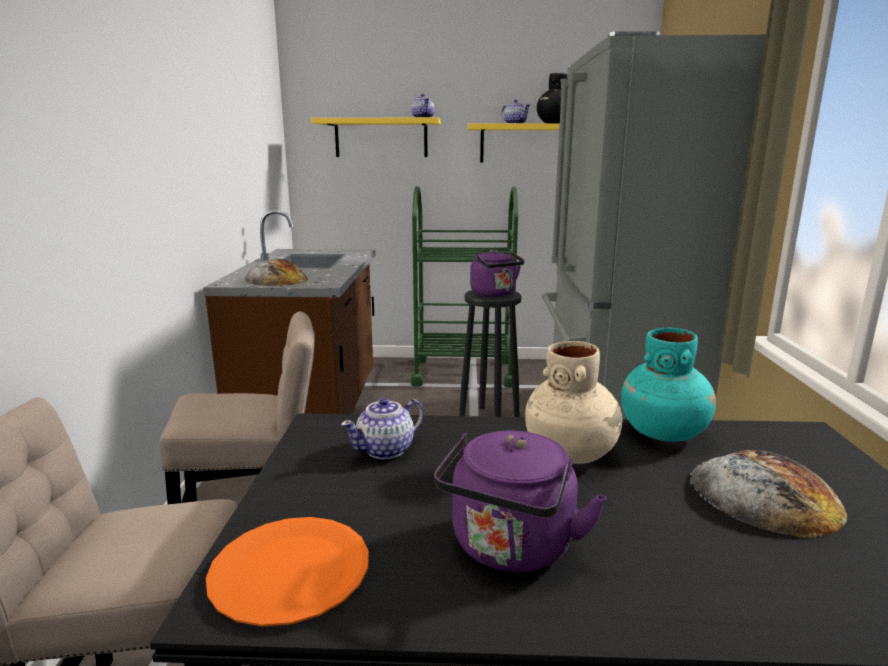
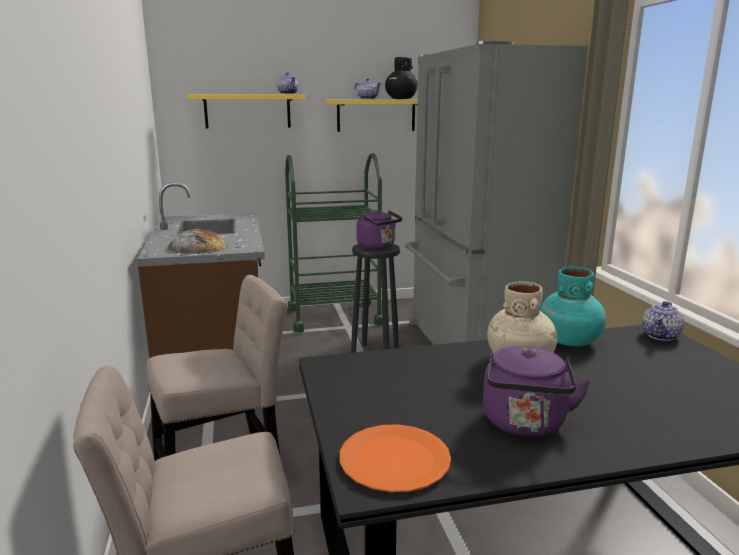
camera: 15 degrees left, 0 degrees up
teapot [341,398,424,459] -> teapot moved to [642,301,684,341]
bread [690,450,848,538] -> none

